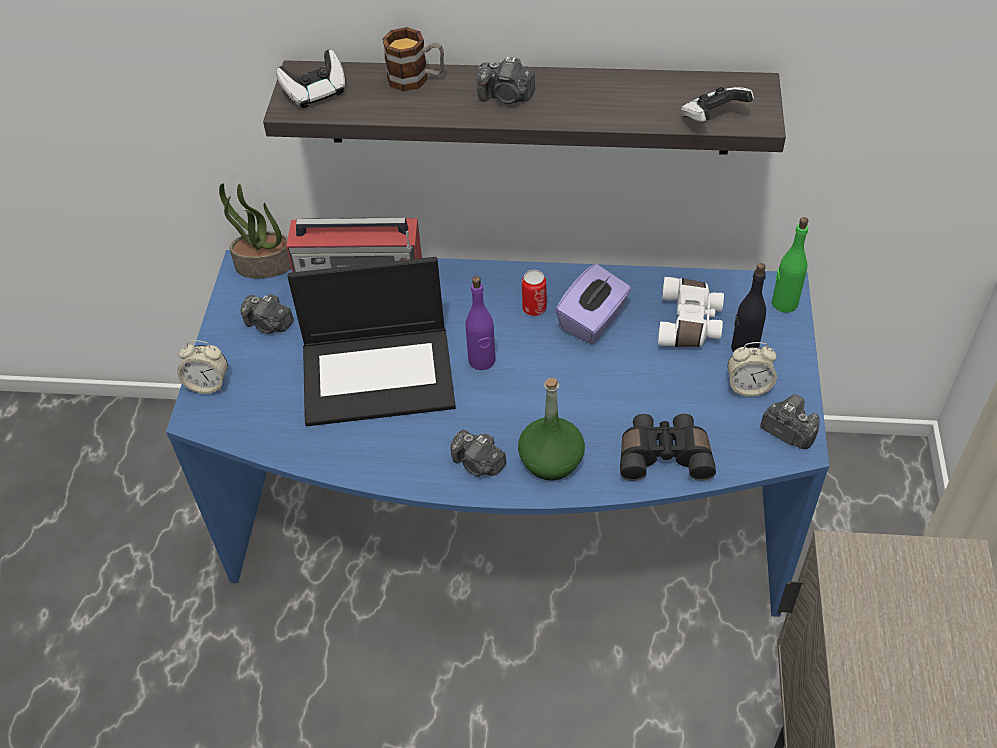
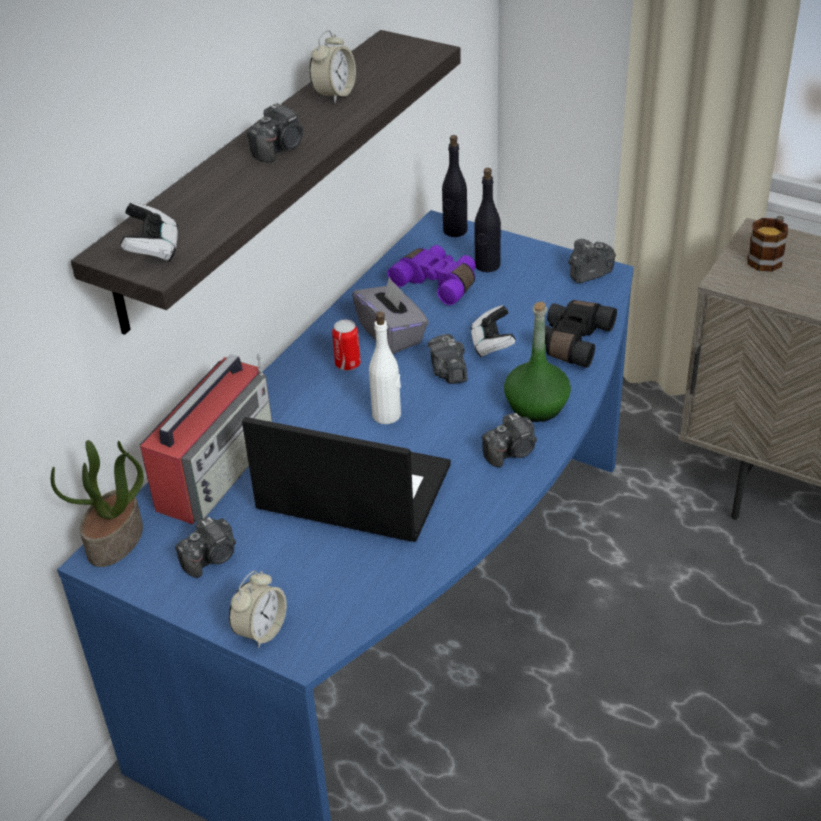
camera: 65 degrees left, 10 degrees down
laptop [288,257,456,426] -> laptop turned 90 degrees counterclockwise [242,417,451,542]
mug [382,27,444,91] -> mug moved to [747,216,788,272]
purple bottle [465,276,495,370] -> white bottle [369,312,401,424]
purple tissue box [556,264,631,344] -> grey tissue box [352,276,429,354]
white binoculars [658,277,724,347] -> purple binoculars [387,245,476,305]
game controller [681,87,754,122] -> game controller moved to [471,305,516,357]
alarm clock [728,342,777,397] -> alarm clock moved to [309,30,356,103]
green bottle [772,217,808,313] -> black bottle [442,135,467,237]
none -> camera [428,334,467,384]

